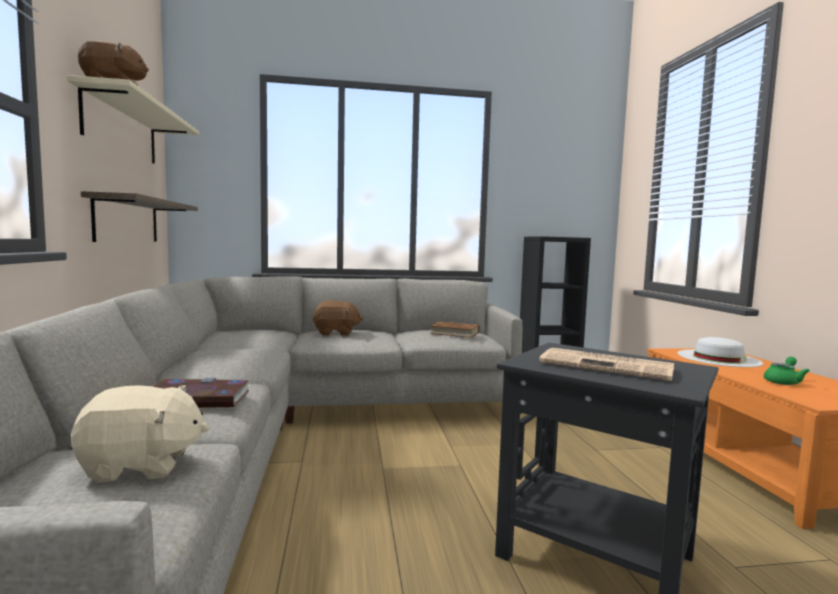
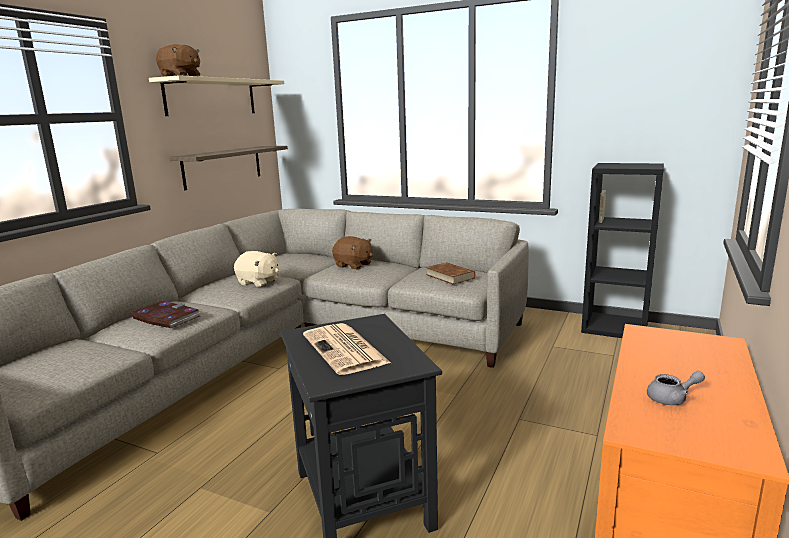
camera: 35 degrees right, 10 degrees up
beige plush toy [71,385,209,483] -> beige plush toy moved to [234,251,279,287]
white hat [677,337,763,367] -> none
green teapot [764,356,810,385] -> grey teapot [647,371,705,405]

